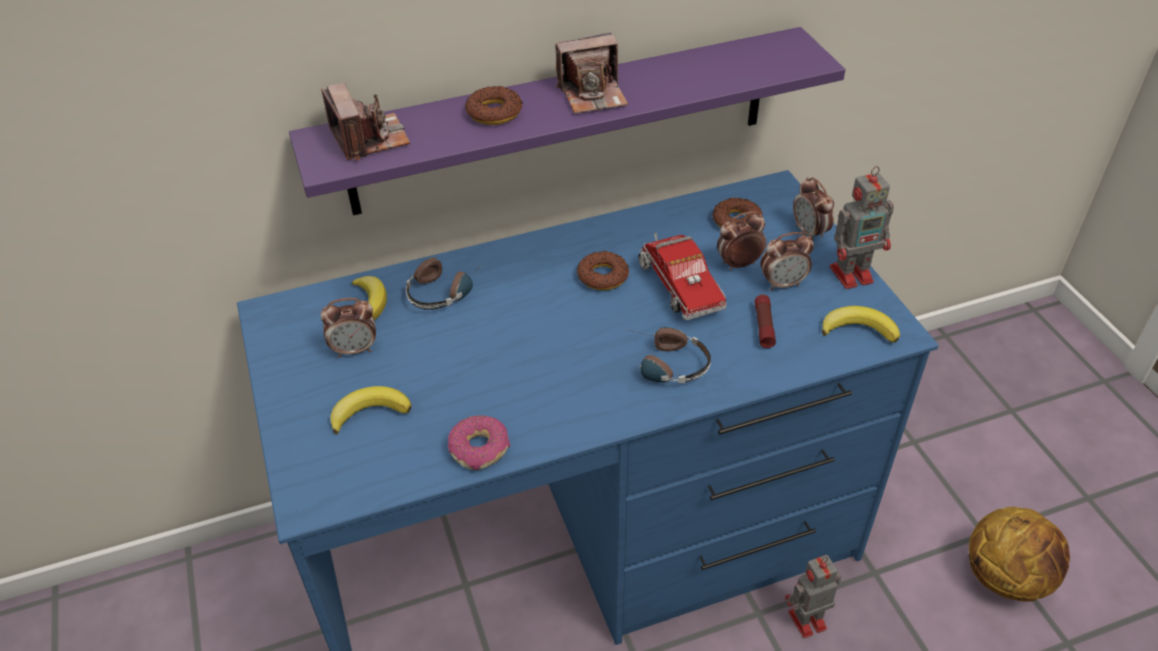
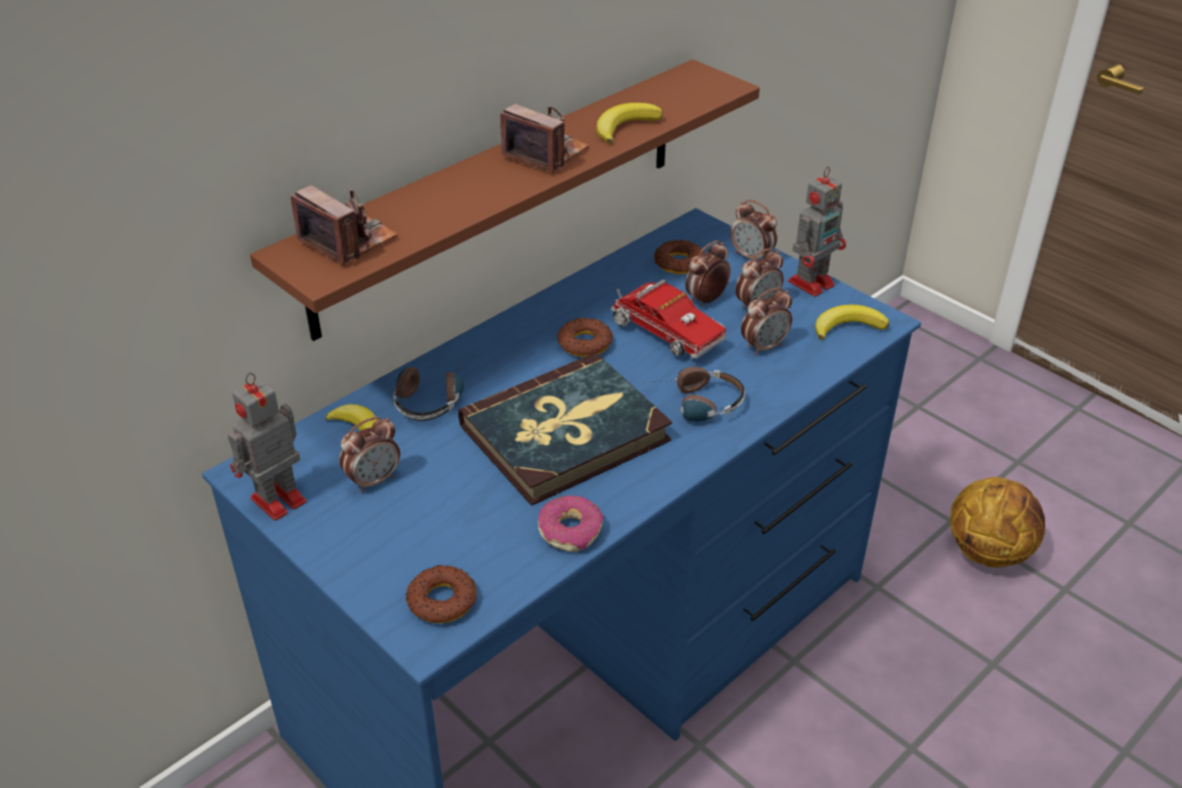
camera: 25 degrees left, 5 degrees down
purple shelf [289,27,845,215] -> brown shelf [250,59,760,341]
banana [330,386,412,434] -> banana moved to [596,103,663,144]
donut [465,86,523,125] -> donut moved to [406,565,477,623]
camera [556,32,628,114] -> camera turned 105 degrees counterclockwise [500,104,589,173]
flashlight [755,295,776,348] -> alarm clock [741,287,792,356]
toy robot [785,555,841,638] -> toy robot moved to [228,373,306,521]
none -> book [458,353,672,506]

